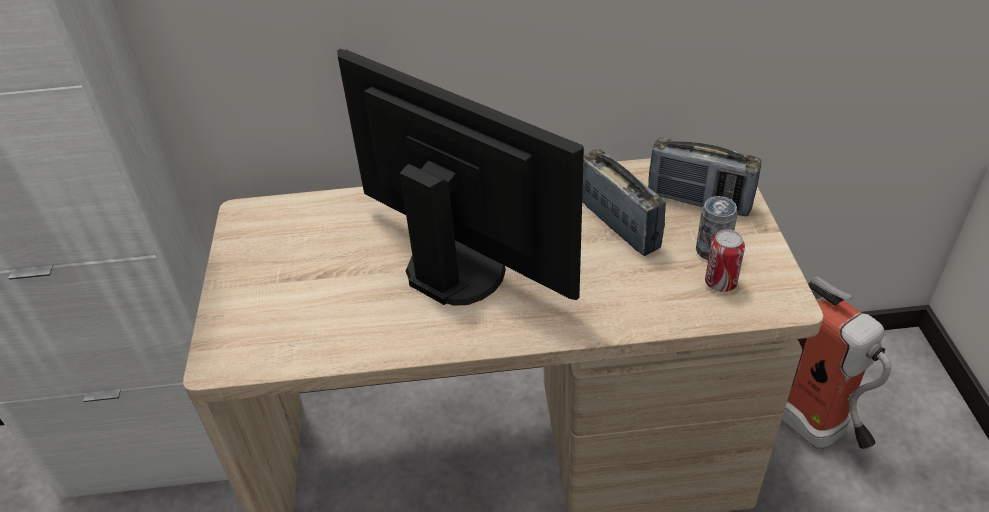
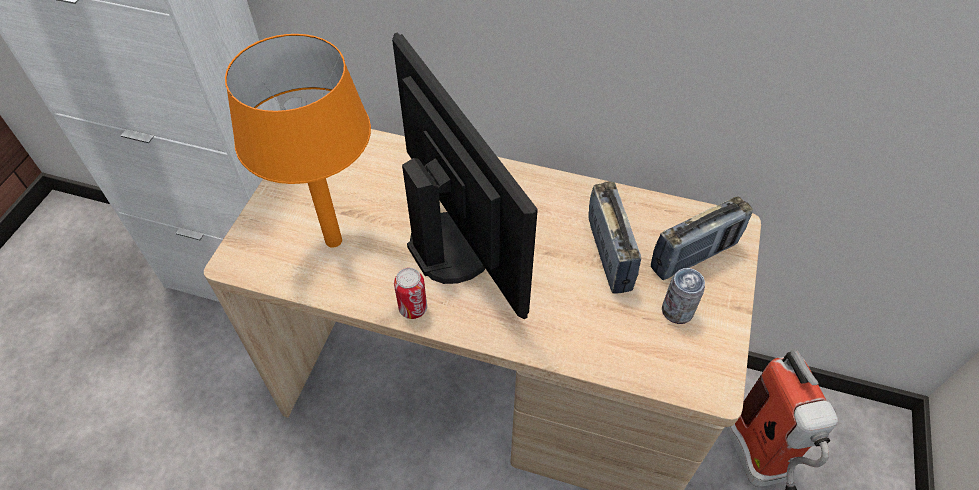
camera: 20 degrees right, 10 degrees up
radio [648,138,762,216] -> radio turned 75 degrees counterclockwise [651,196,753,280]
can [705,229,745,292] -> can moved to [394,268,427,319]
none -> orange table lamp [225,34,371,248]

